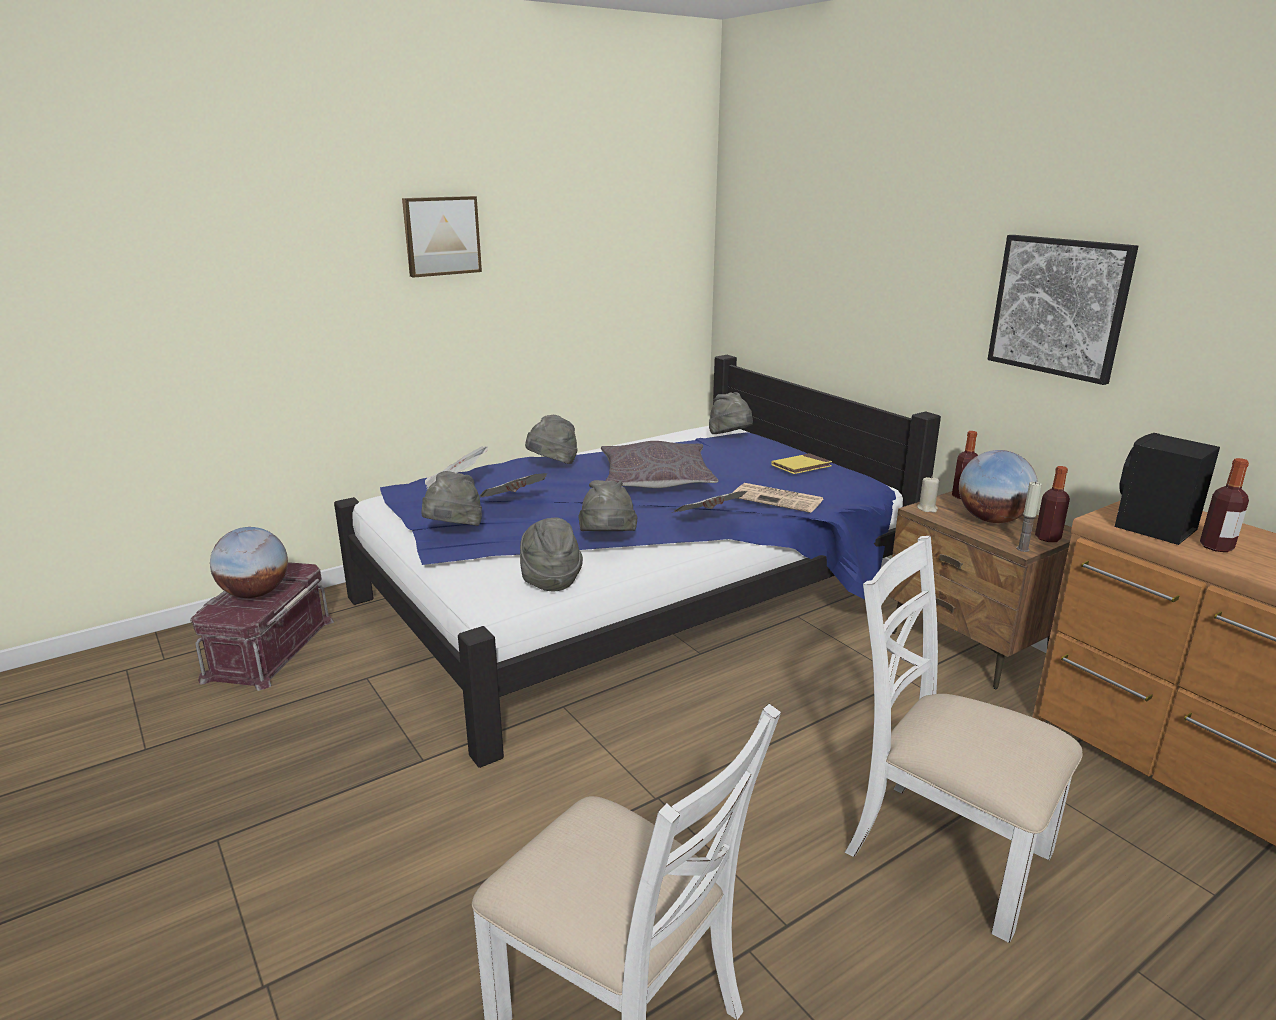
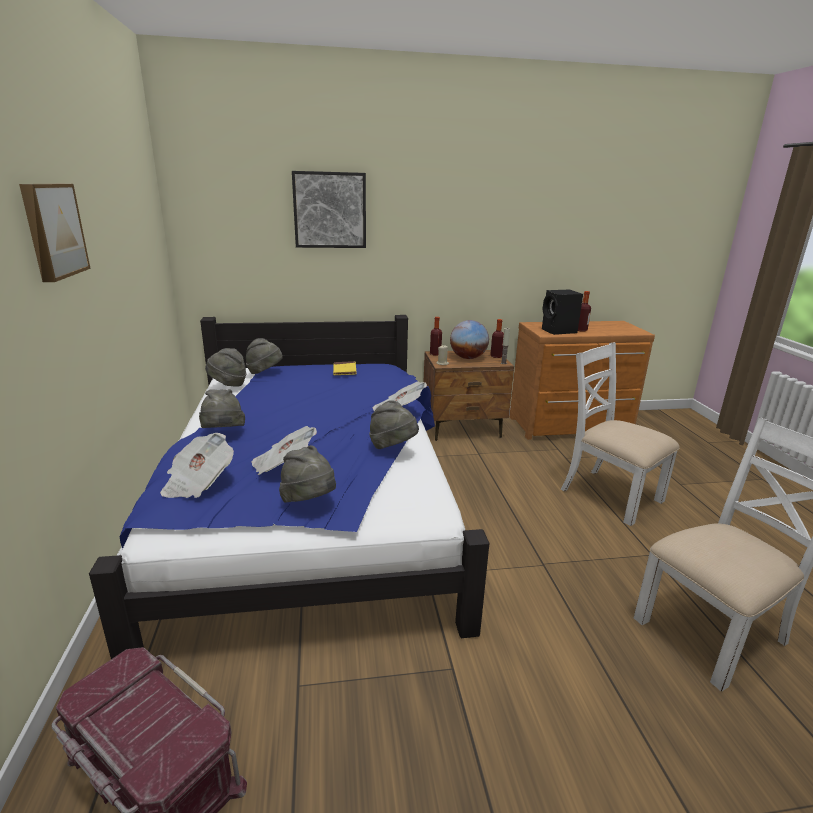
camera: 65 degrees left, 0 degrees up
globe [210,527,288,598] -> none
grey hat [520,517,583,591] -> grey hat moved to [205,348,246,387]
grey pillow [601,441,719,488] -> none
newspaper [732,483,824,513] -> none
white chair [845,536,1083,943] -> white chair turned 75 degrees clockwise [561,342,680,526]
picture [987,235,1138,385] -> picture moved to [292,171,366,248]

